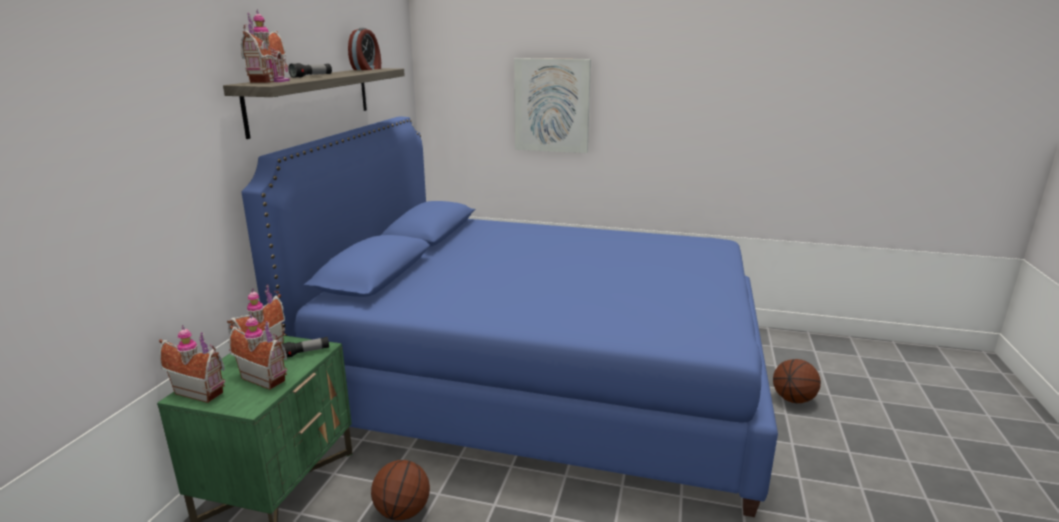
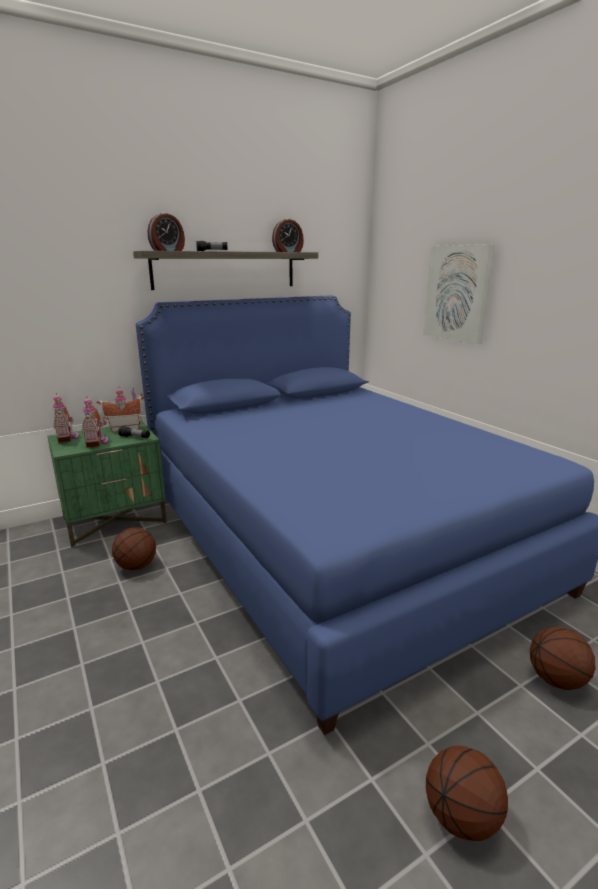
camera: 45 degrees right, 0 degrees up
toy house [241,10,290,83] -> alarm clock [148,212,185,251]
none -> basketball [426,745,508,841]

